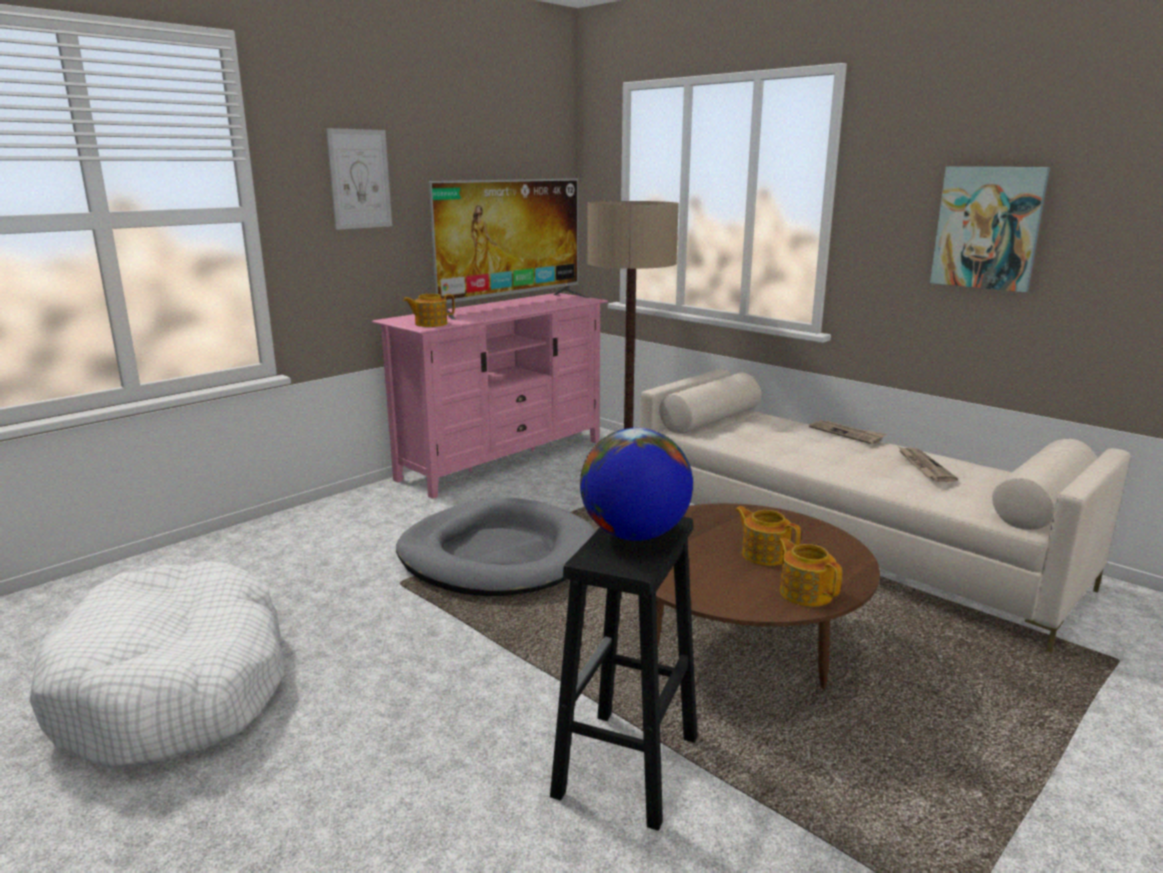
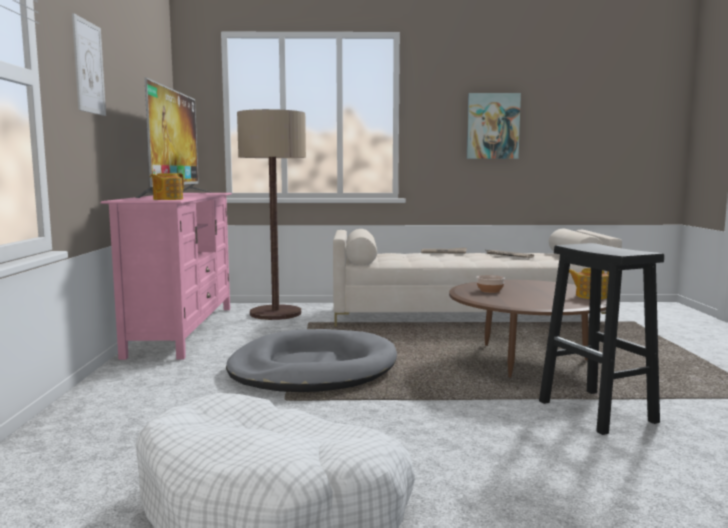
camera: 45 degrees left, 10 degrees down
globe [580,428,693,541] -> none
teapot [735,506,801,566] -> none
none -> bowl [476,275,505,293]

